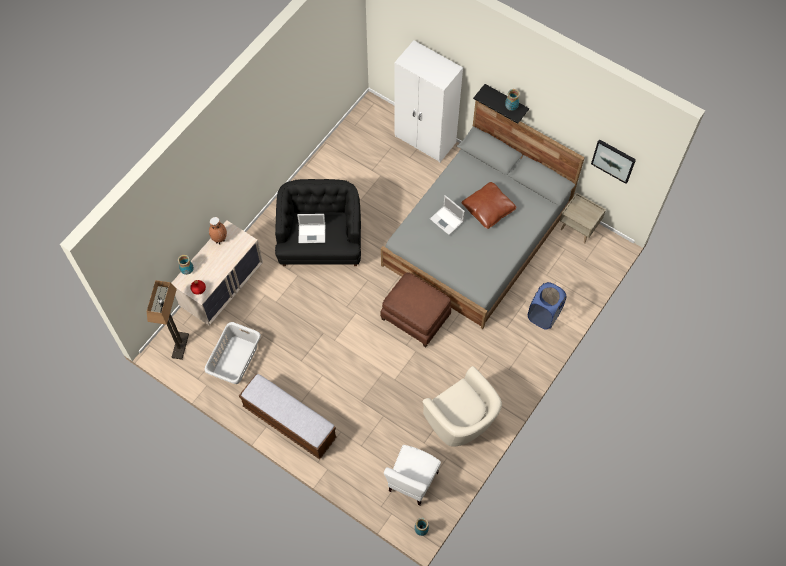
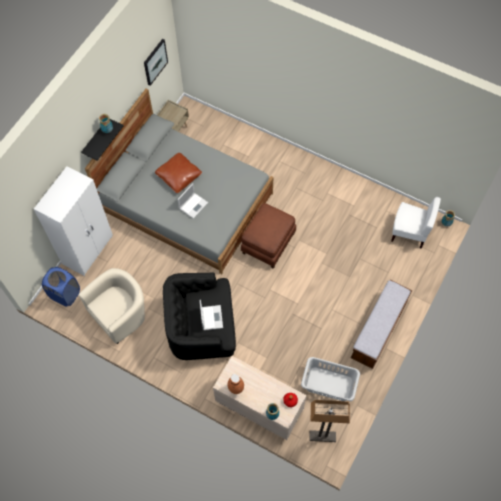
camera: 95 degrees left, 0 degrees up
beige armchair [423,366,502,447] -> beige armchair moved to [78,268,145,344]
blue laundry basket [528,282,567,330] -> blue laundry basket moved to [42,267,80,307]

